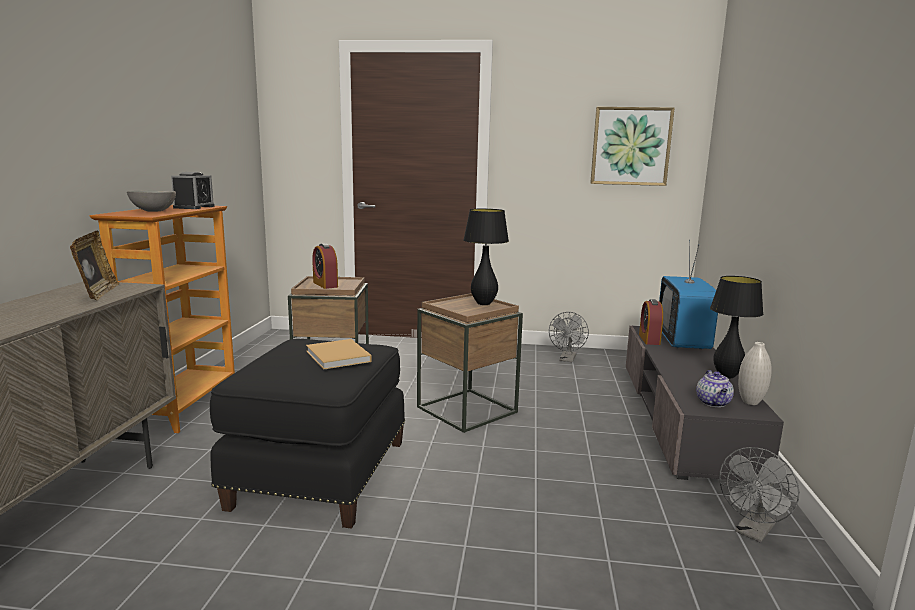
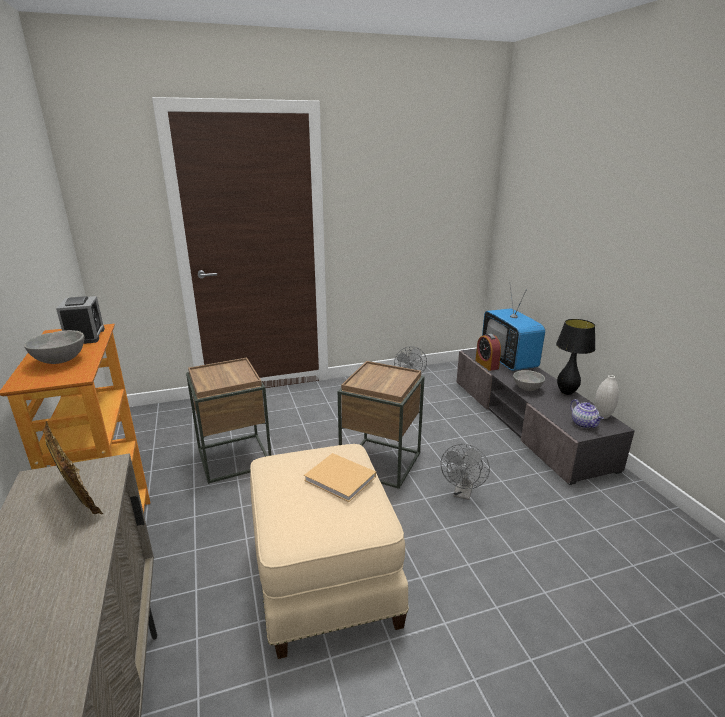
camera: 25 degrees left, 10 degrees up
black ottoman [210,339,405,529] -> beige ottoman [250,444,409,659]
alarm clock [312,243,338,289] -> none
black table lamp [463,209,509,305] -> none
picture [590,107,675,186] -> none
grey fan [719,447,800,542] -> grey fan moved to [441,444,490,500]
none -> grey bowl [513,370,545,391]

